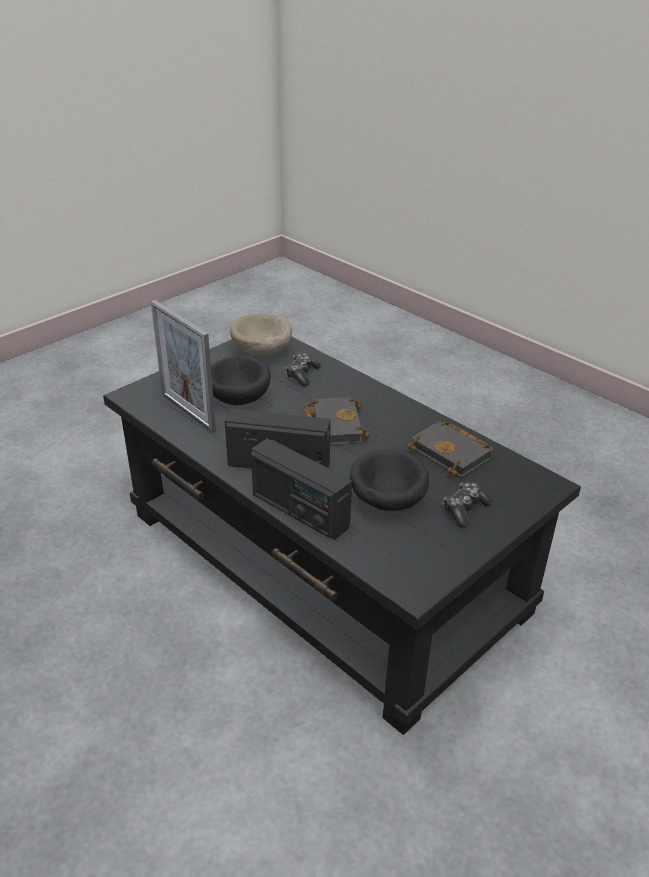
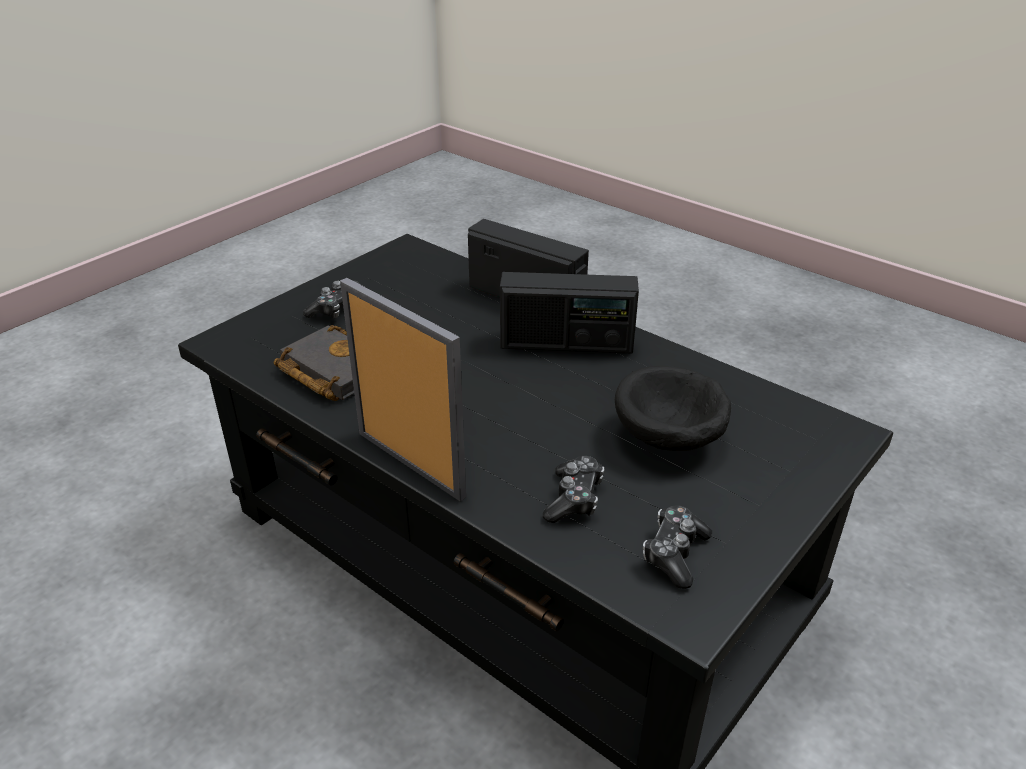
camera: 175 degrees right, 0 degrees up
picture frame [151,300,216,433] -> picture frame moved to [340,278,466,501]
beige bowl [230,314,292,356] -> game controller [643,505,712,589]
black book [304,397,370,445] -> none
black bowl [350,449,429,511] -> none

